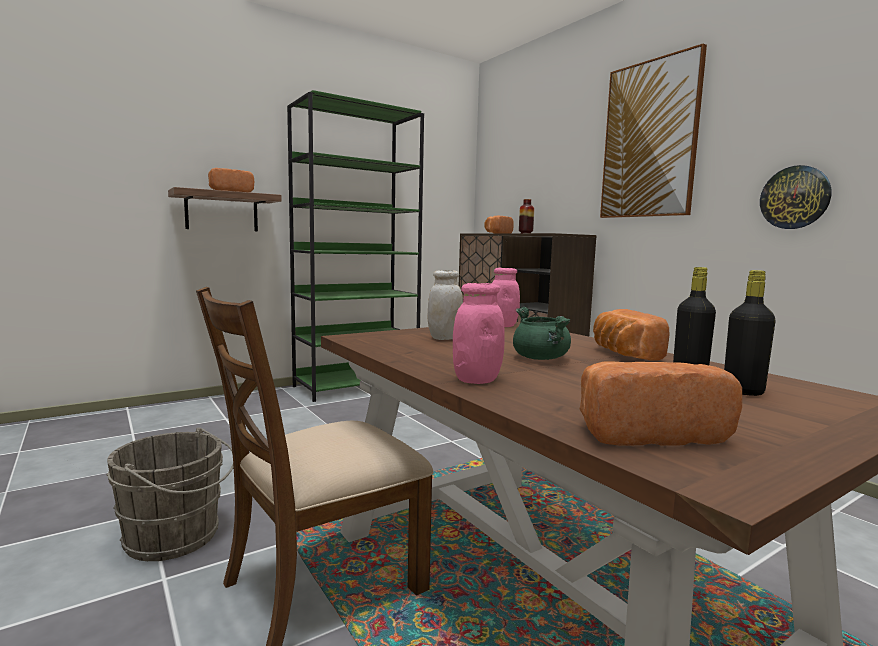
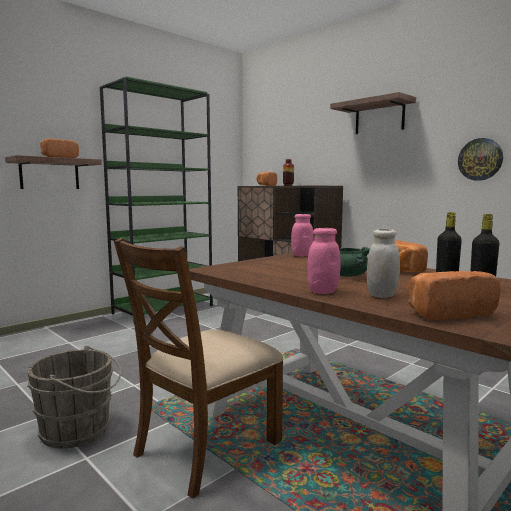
camera: 10 degrees left, 0 degrees up
white jar [428,270,463,340] -> white jar moved to [367,229,400,298]
picture [600,43,707,218] -> shelf [330,92,416,134]

